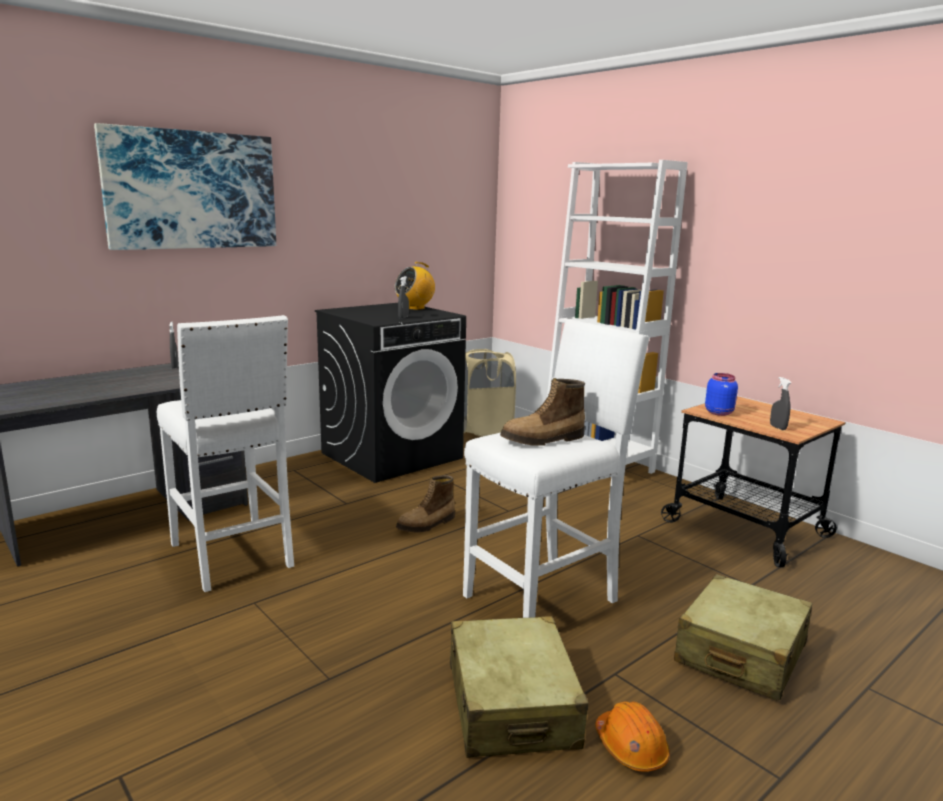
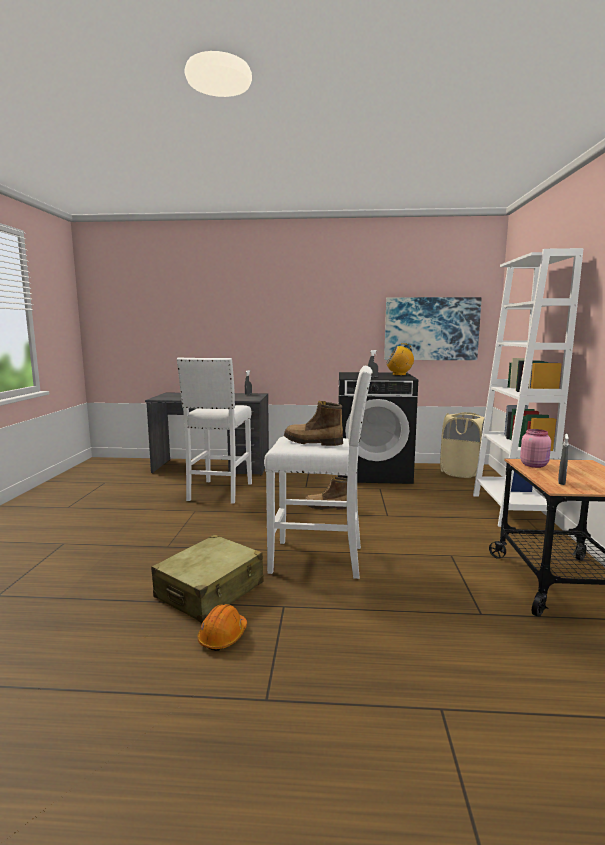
camera: 45 degrees right, 5 degrees down
picture [94,123,276,250] -> picture moved to [384,297,482,360]
beige suitcase [674,574,812,701] -> none
blue jar [705,373,738,416] -> pink jar [520,429,551,468]

